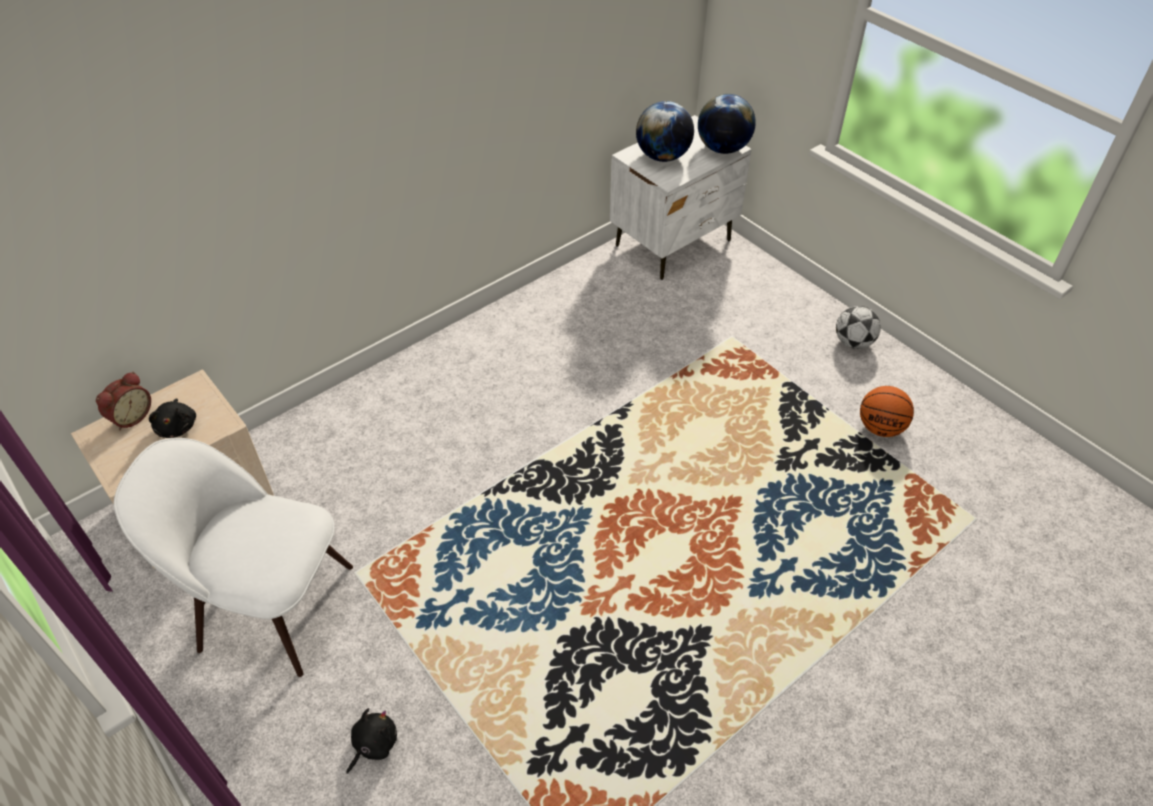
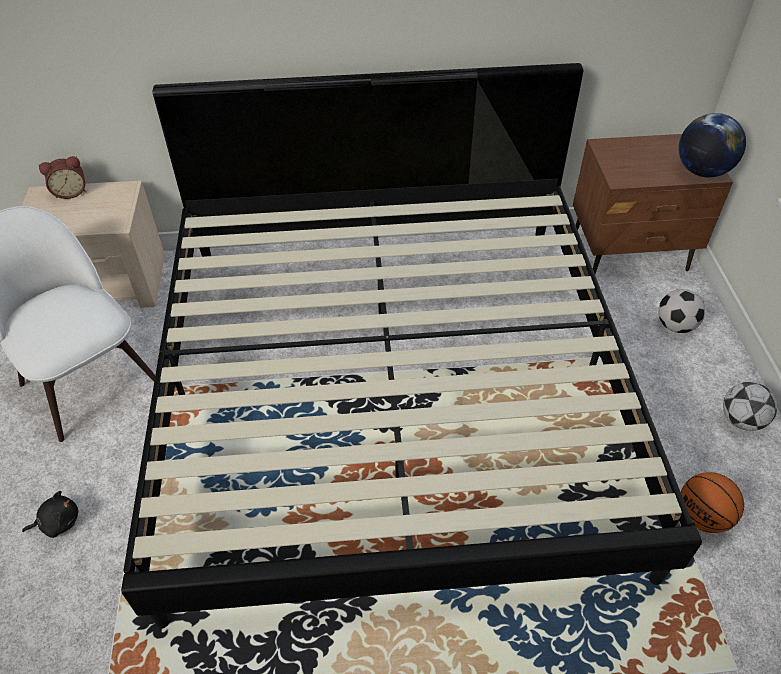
camera: 35 degrees right, 0 degrees up
black plush toy [149,398,196,438] -> none
white nightstand [610,115,752,280] -> brown nightstand [573,134,733,274]
globe [636,101,694,162] -> none
none -> bed [121,63,702,629]
none -> football [658,289,705,333]

